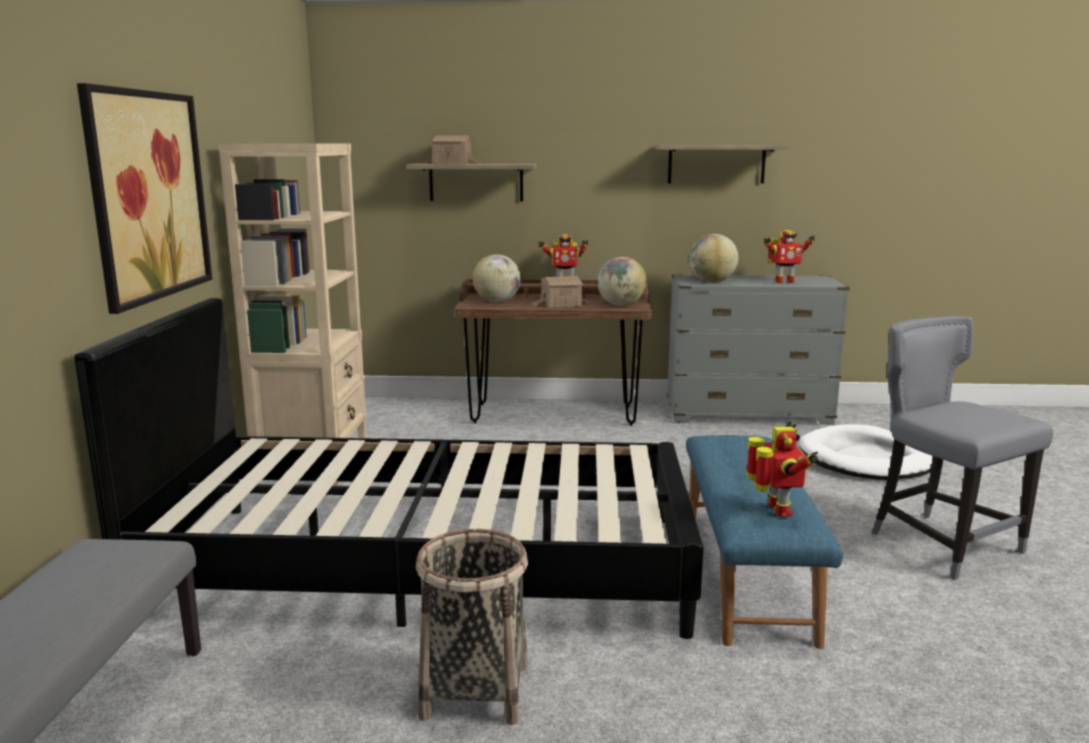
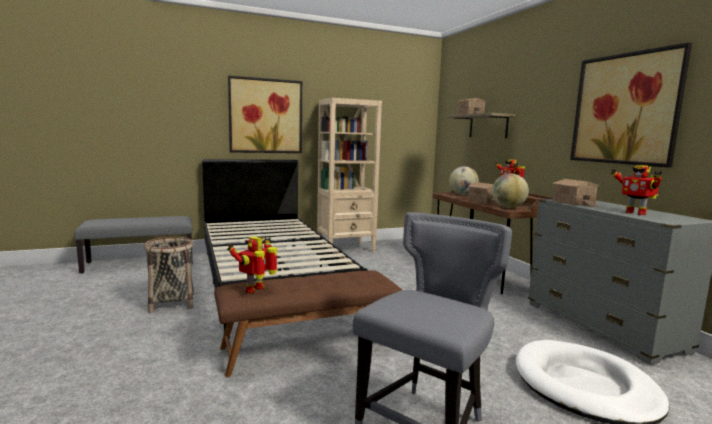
camera: 65 degrees right, 5 degrees down
shelf [655,145,791,184] -> picture [570,42,692,168]
blue bench [686,435,843,649] -> brown bench [214,270,402,377]
globe [689,234,739,283] -> toy house [552,179,600,207]
toy robot [746,421,818,517] -> toy robot turned 150 degrees clockwise [227,236,277,293]

